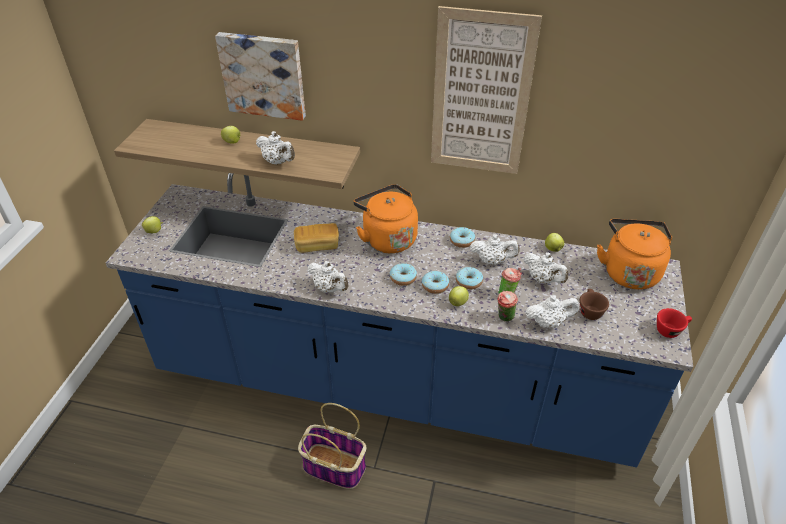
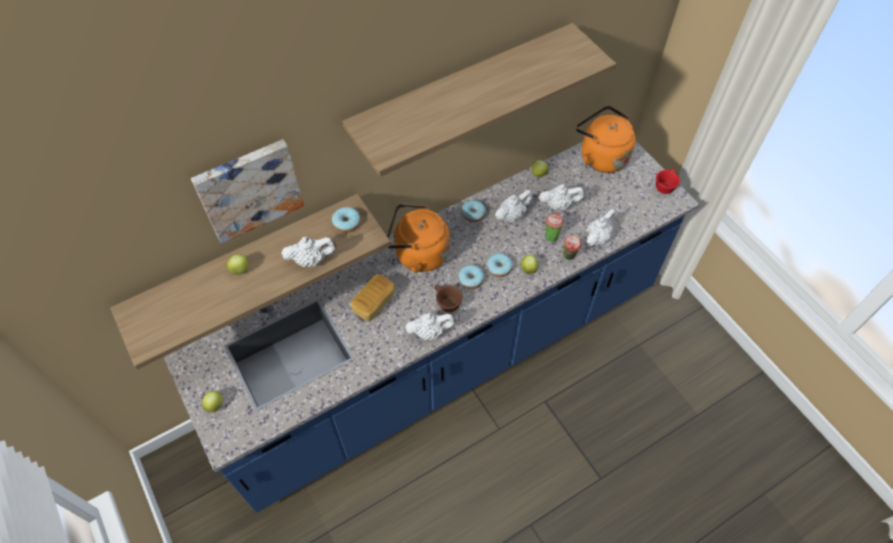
camera: 45 degrees left, 15 degrees up
basket [298,403,367,489] -> none
picture [431,6,542,174] -> shelf [342,23,616,177]
donut [456,267,483,290] -> donut moved to [332,207,360,233]
brown cup [580,289,609,320] -> brown cup moved to [434,285,463,312]

